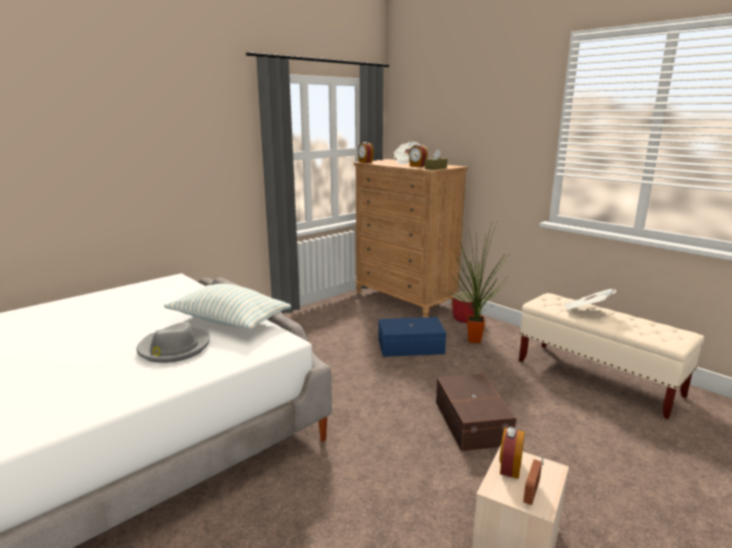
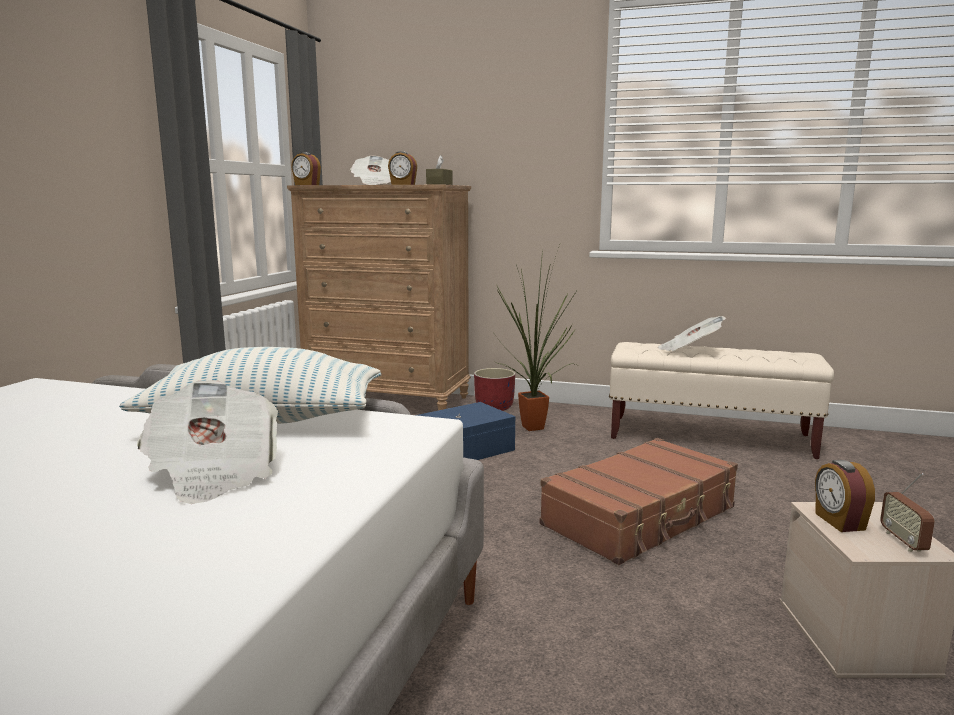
camera: 30 degrees left, 5 degrees down
grey hat [137,322,210,363] -> newspaper [137,380,278,504]
brown storage box [436,374,516,451] -> brown suitcase [540,438,738,565]

